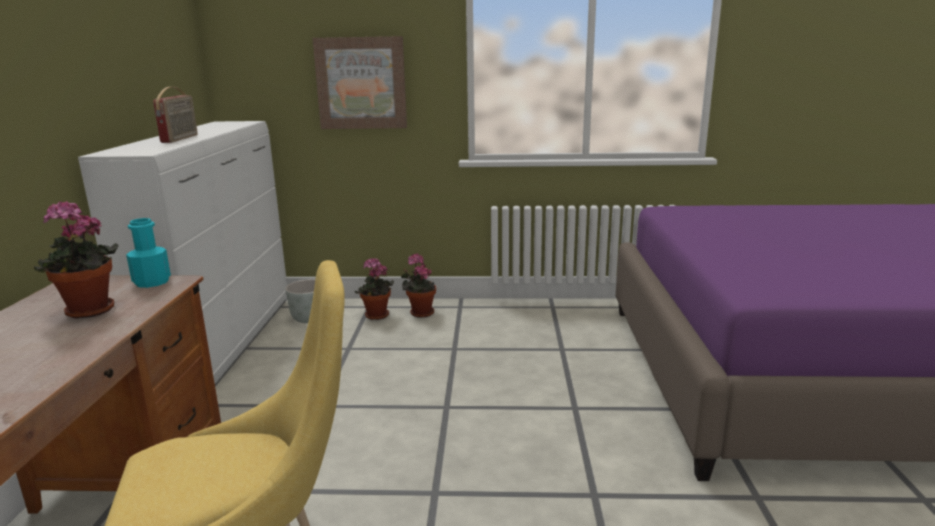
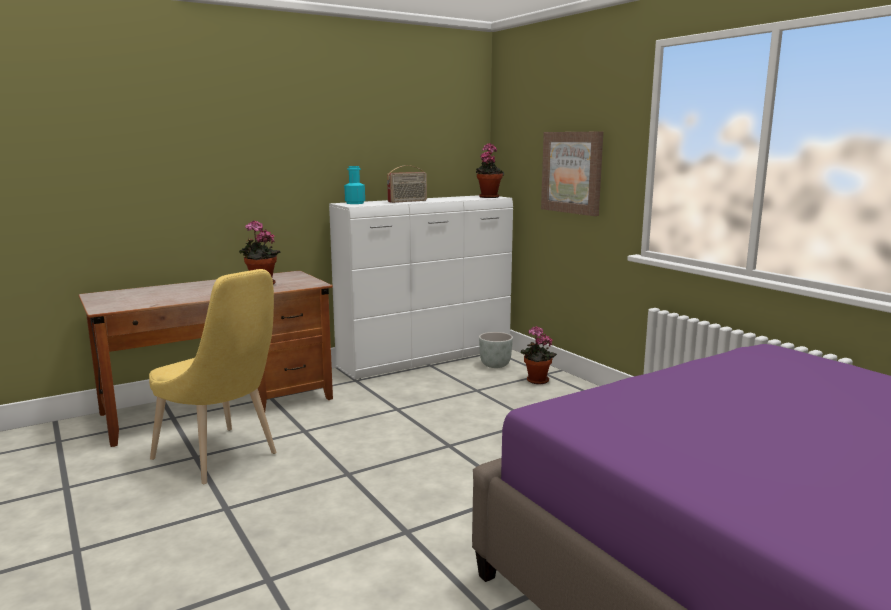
camera: 55 degrees right, 5 degrees down
turquoise bottle [126,218,171,288] -> turquoise bottle moved to [344,166,365,204]
potted plant [401,253,436,318] -> potted plant moved to [476,143,504,198]

